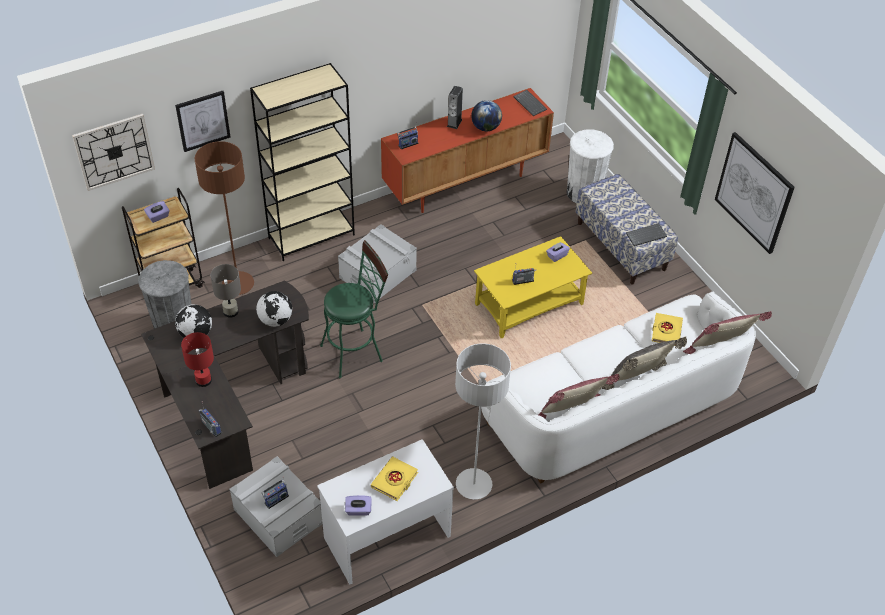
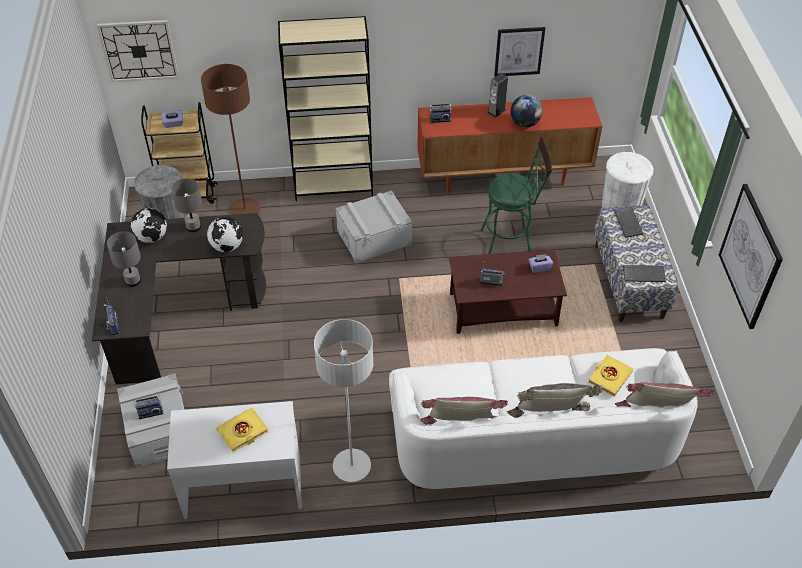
camera: 25 degrees right, 0 degrees up
picture [175,91,231,152] -> picture moved to [494,27,545,77]
red table lamp [181,332,214,387] -> grey table lamp [107,231,141,287]
green stool [320,240,388,378] -> green stool moved to [481,136,552,255]
purple tissue box [345,495,372,516] -> none
yellow coffee table [474,236,592,338] -> brown coffee table [449,250,567,334]
keyboard [513,90,547,116] -> keyboard moved to [614,206,643,238]

